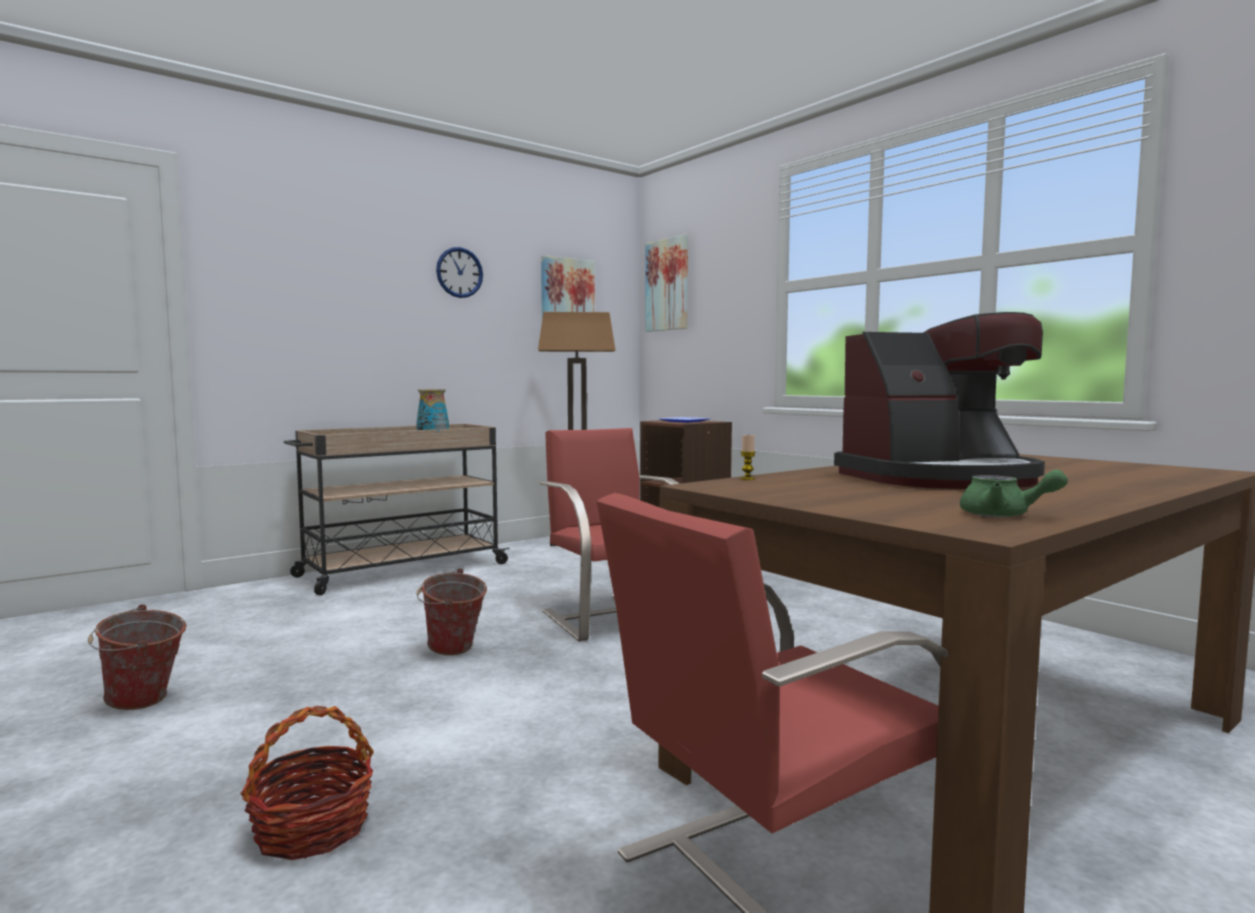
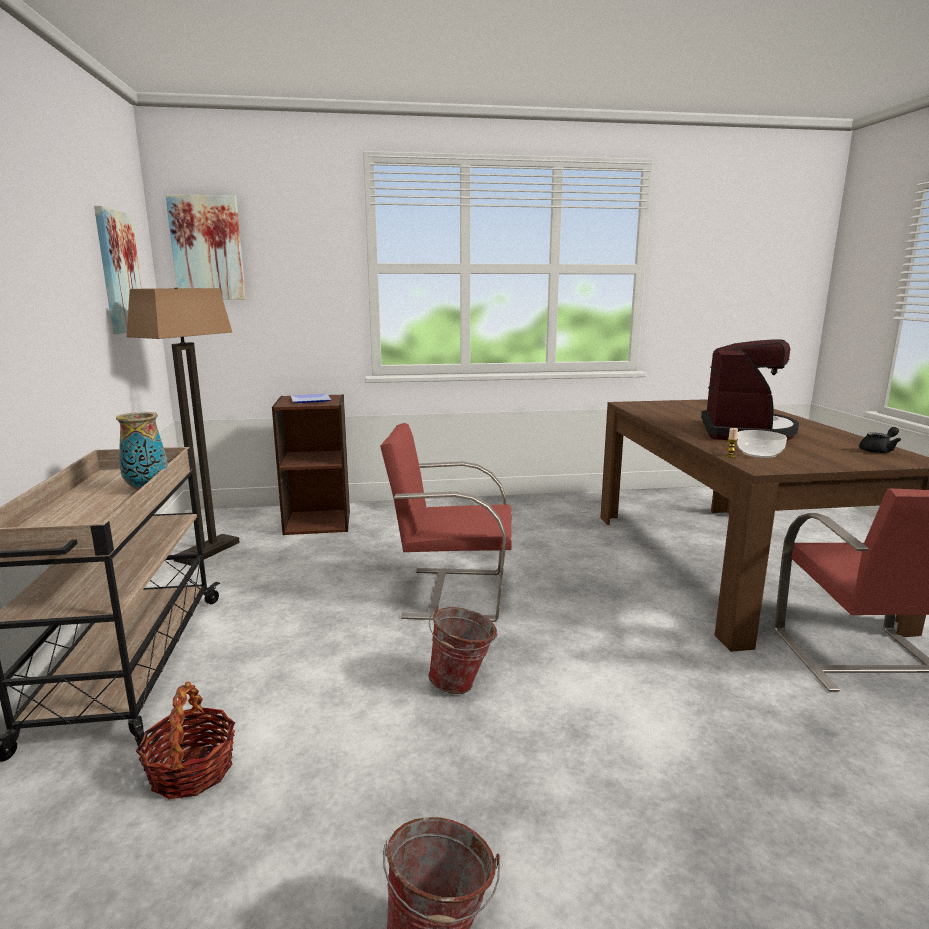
camera: 60 degrees left, 10 degrees up
basket [240,706,374,860] -> basket moved to [136,682,235,799]
wall clock [436,247,483,298] -> none
green teapot [960,470,1068,517] -> black teapot [859,427,901,453]
none -> bowl [737,430,787,458]

